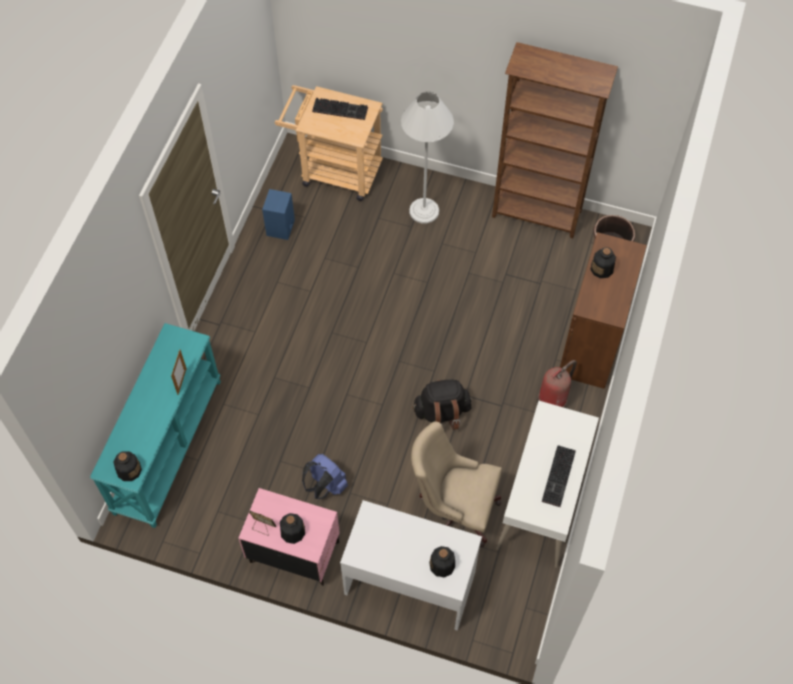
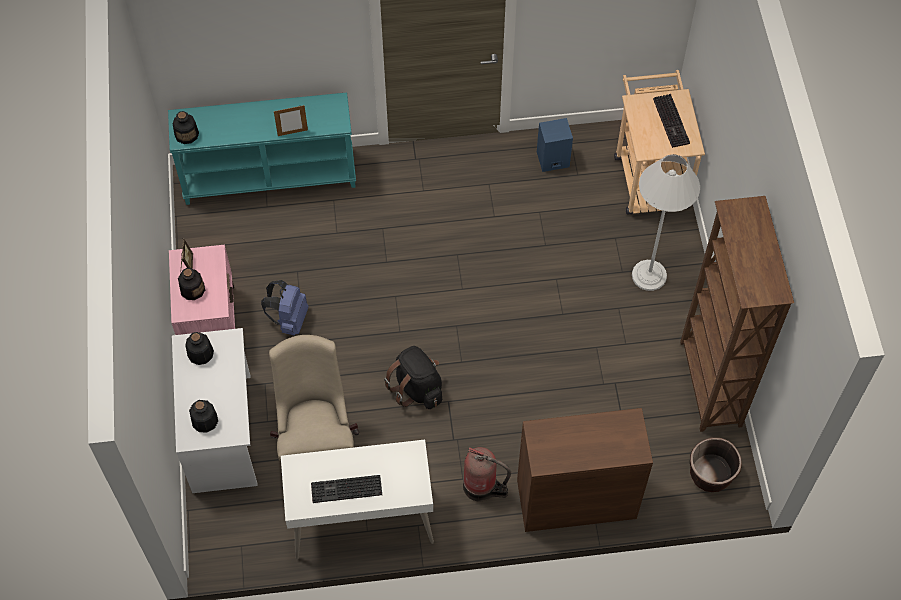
camera: 65 degrees right, 0 degrees up
bottle [590,247,616,278] -> bottle moved to [185,332,214,365]

